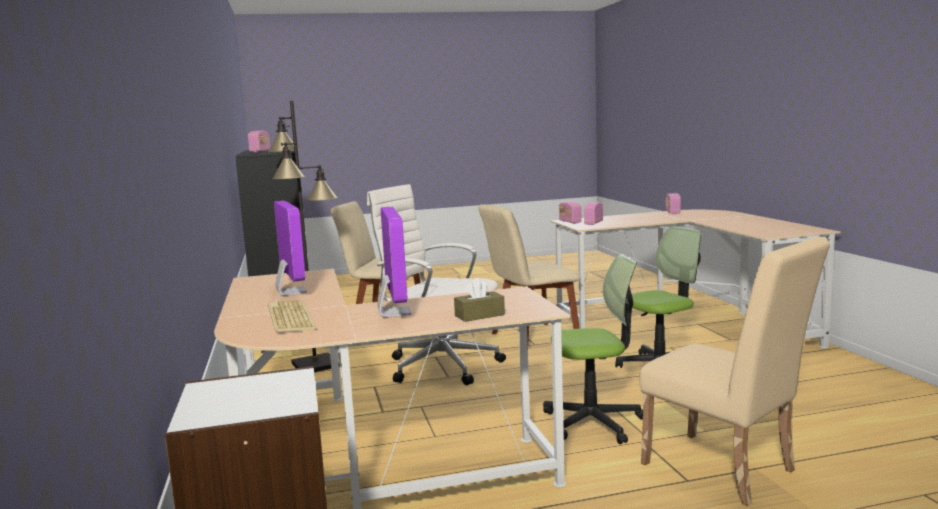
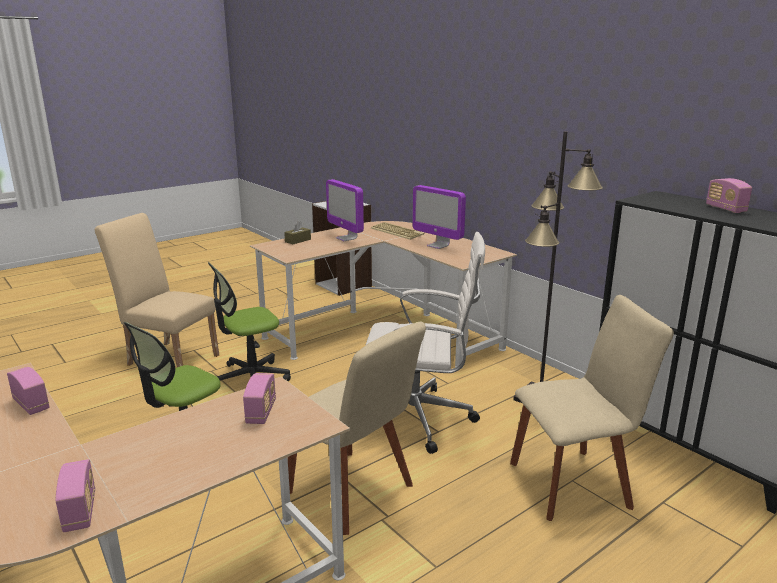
camera: 155 degrees right, 10 degrees up
beige chair [478,204,581,341] -> beige chair turned 90 degrees clockwise [288,322,426,535]
radio [559,202,582,224] -> radio moved to [7,367,49,415]

